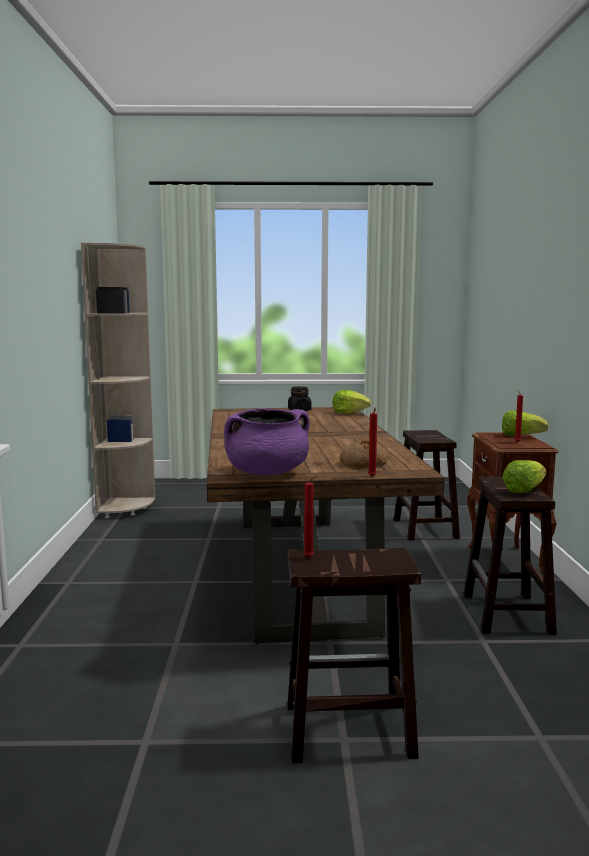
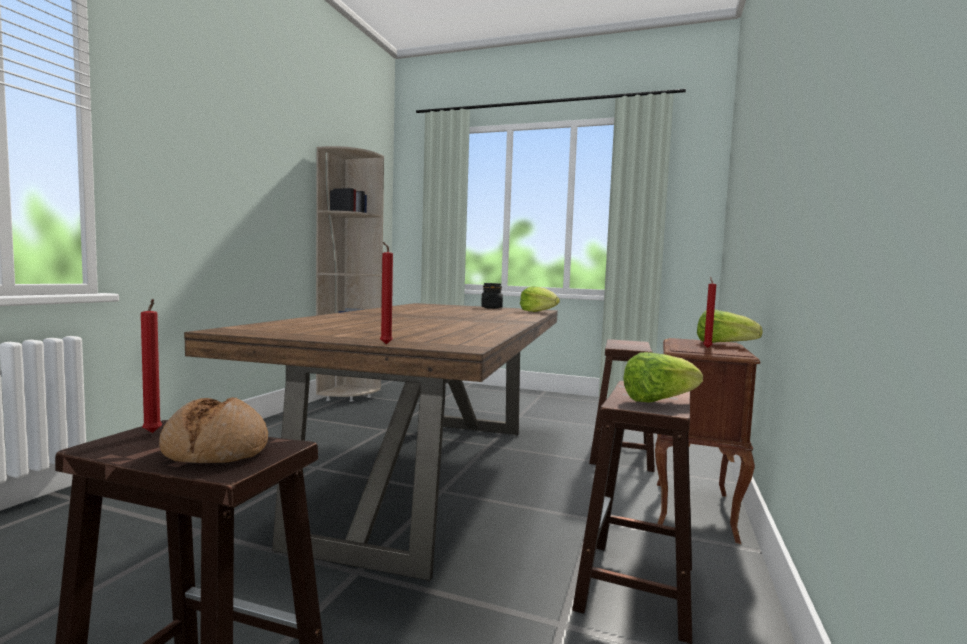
camera: 20 degrees right, 5 degrees down
purple cooking pot [224,408,309,475] -> none
bread [340,440,387,468] -> bread moved to [159,397,268,463]

